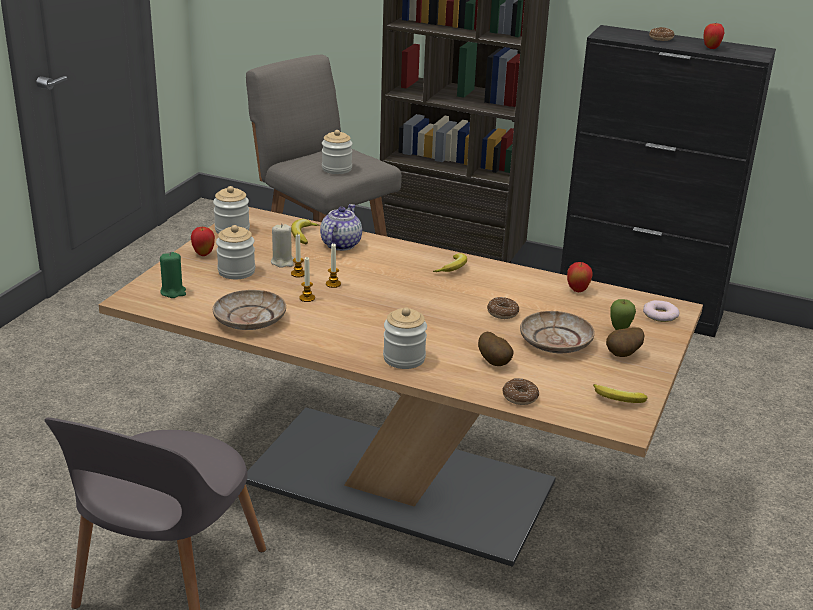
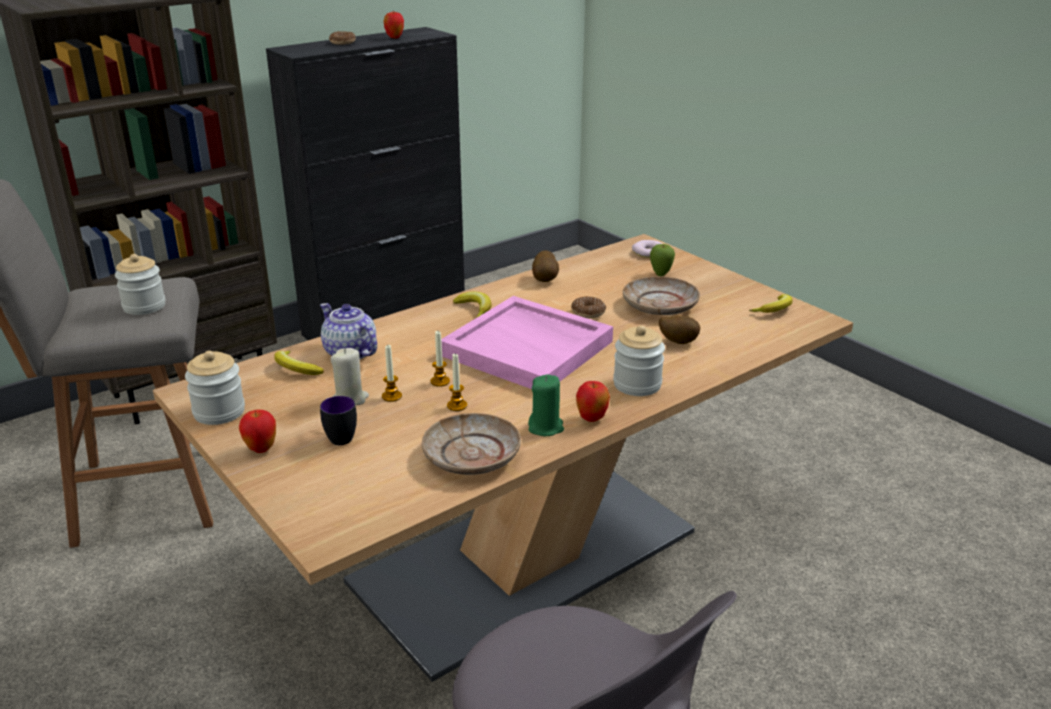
camera: 60 degrees left, 0 degrees up
green candle [160,252,186,298] -> green candle moved to [528,375,564,436]
jar [216,225,255,279] -> mug [320,396,357,445]
donut [503,378,539,405] -> none
apple [567,262,593,292] -> apple moved to [576,381,610,422]
potato [606,327,645,357] -> potato moved to [532,250,559,282]
none -> pink tray [441,296,613,389]

